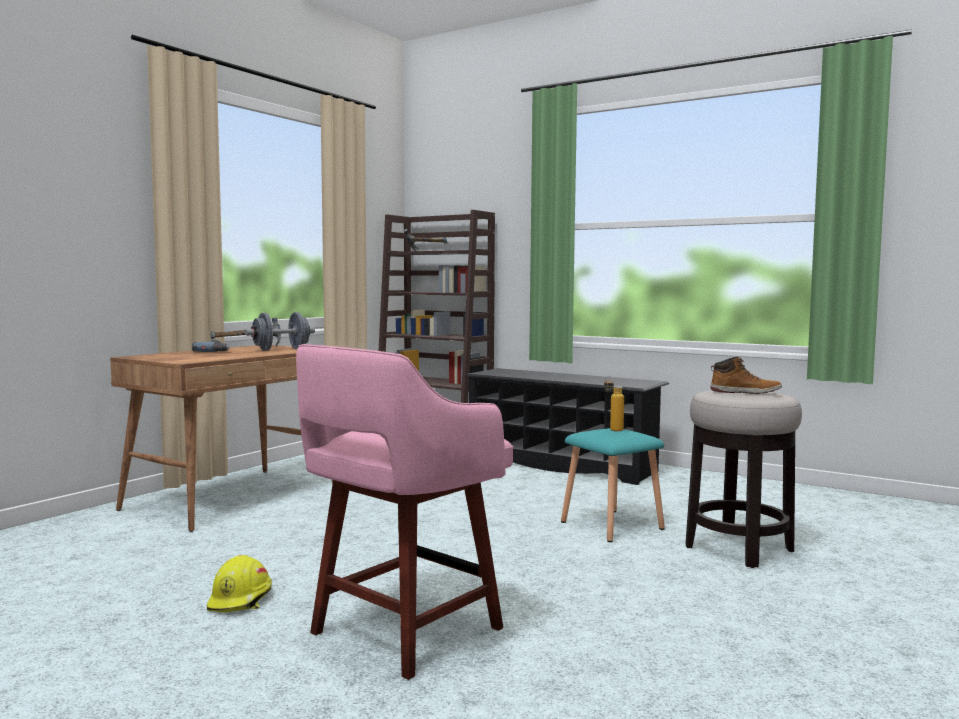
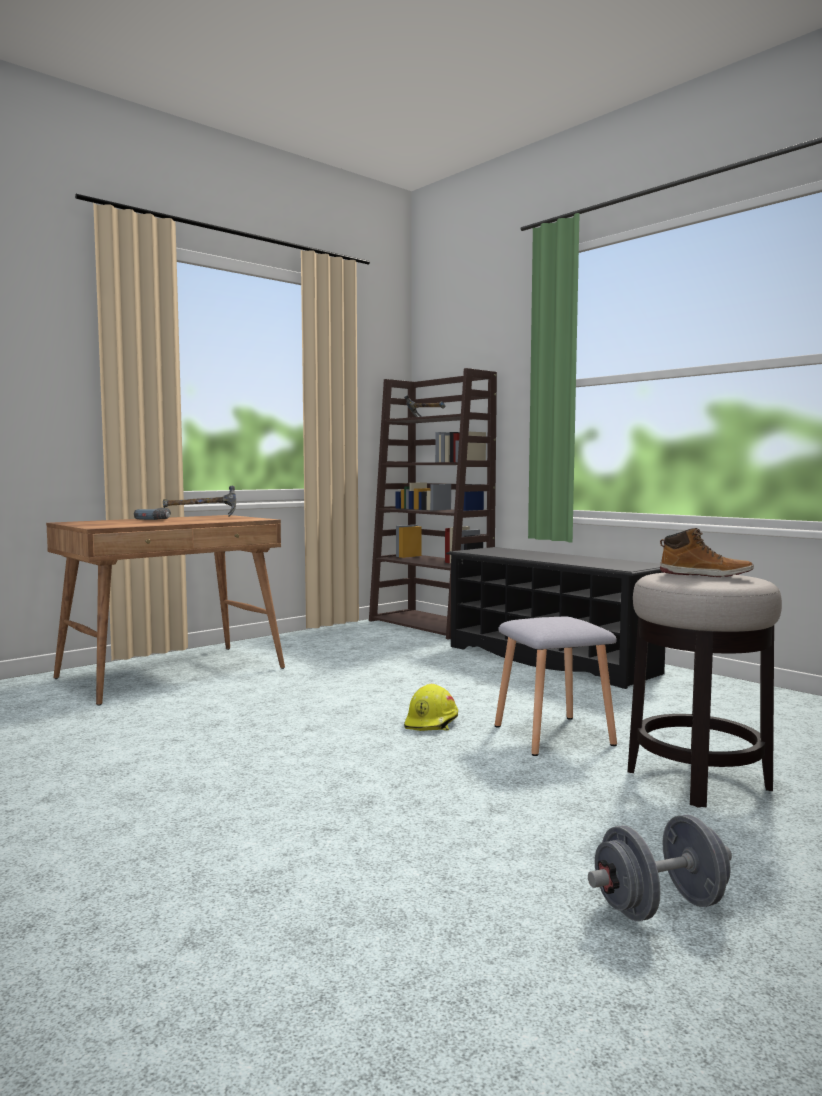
camera: 15 degrees right, 0 degrees up
yellow hard hat [207,555,272,613] -> yellow hard hat moved to [404,684,458,731]
grey dumbbell [245,312,315,351] -> grey dumbbell moved to [588,815,732,921]
pink stool [296,344,513,680] -> none
turquoise stool [561,428,665,542] -> grey stool [495,617,617,756]
bottle [604,376,624,431] -> none

